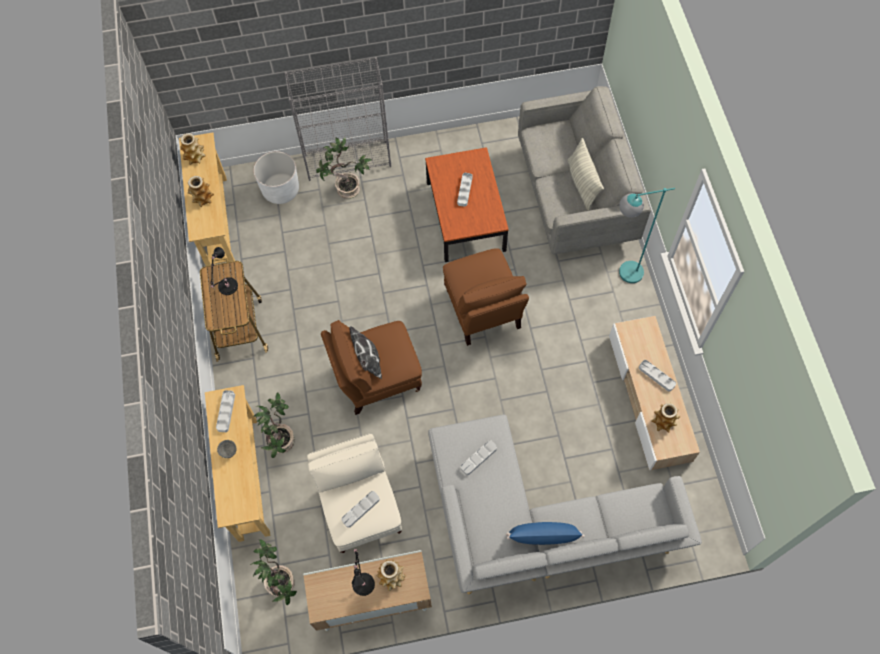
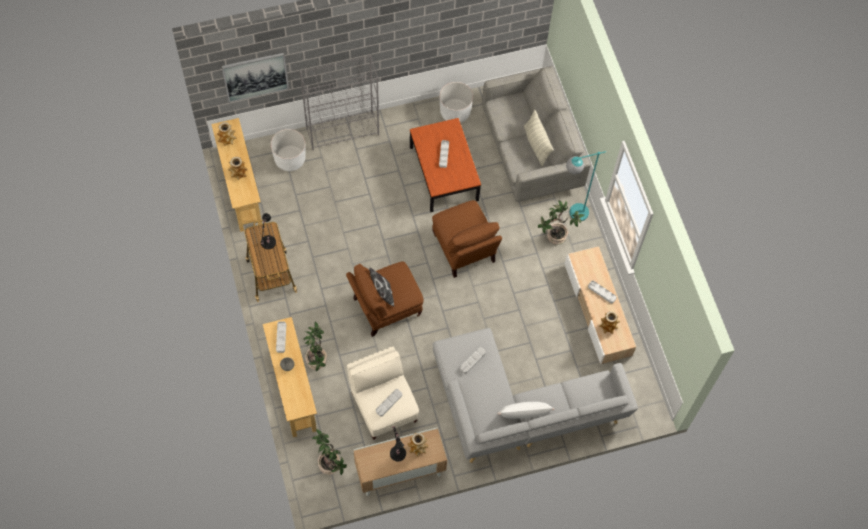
camera: 10 degrees left, 0 degrees up
potted plant [316,137,372,199] -> potted plant moved to [538,200,584,245]
blue pillow [506,522,585,545] -> white pillow [497,402,554,419]
none -> picture [221,52,289,103]
none -> white planter [440,82,473,123]

